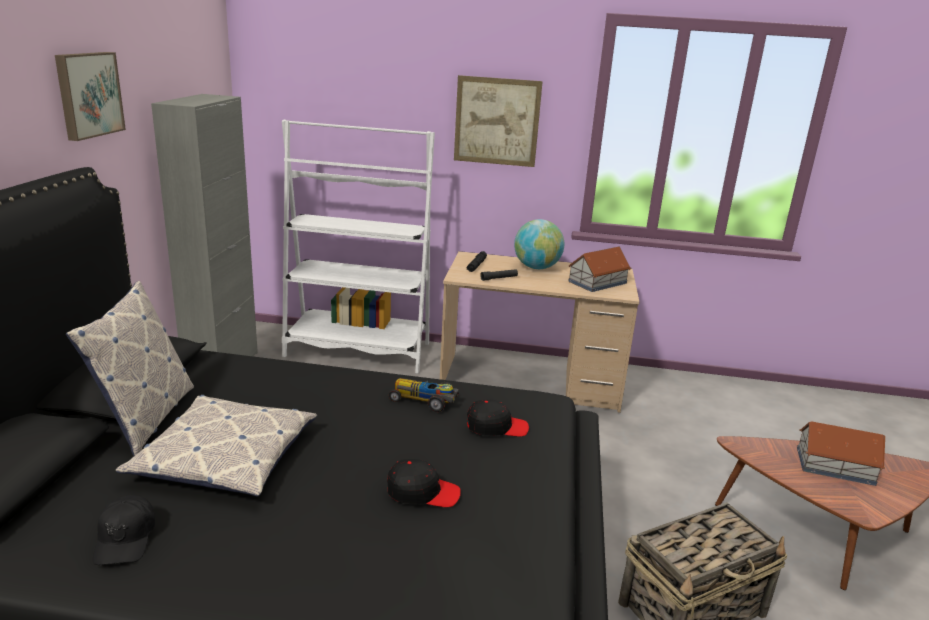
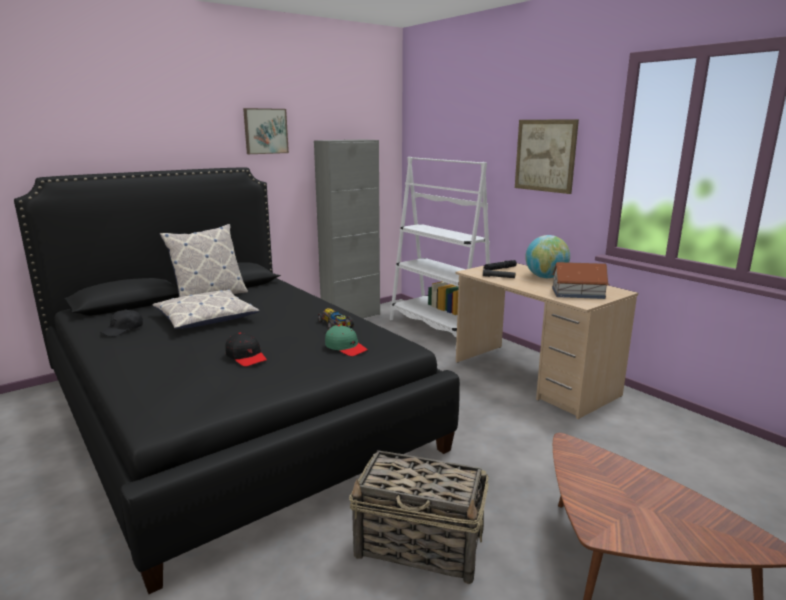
camera: 45 degrees right, 5 degrees down
black cap [467,399,529,437] -> green cap [325,325,368,356]
toy house [797,421,885,486] -> none

